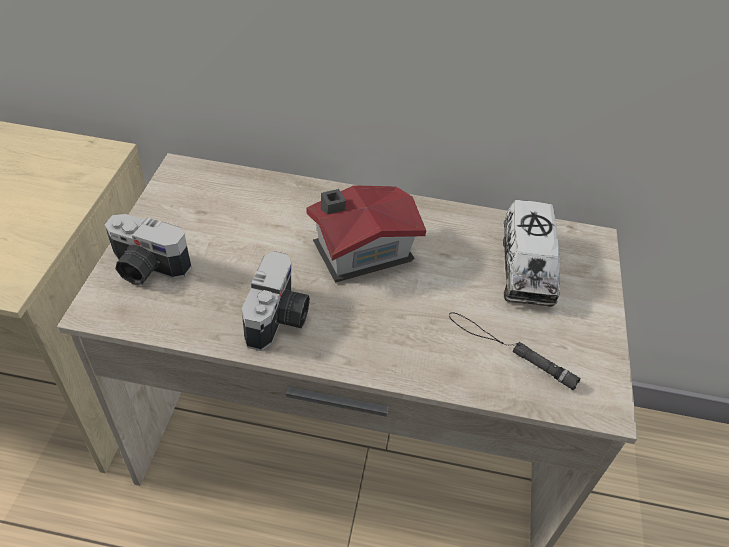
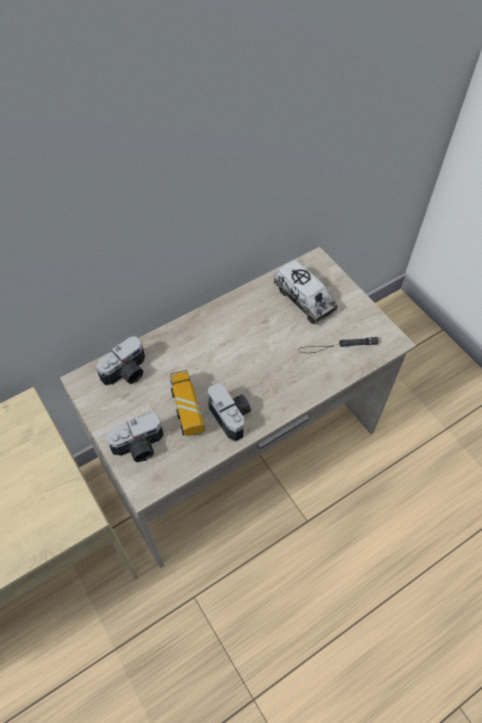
camera: 40 degrees left, 10 degrees up
toy house [306,185,426,282] -> none
none -> camera [96,336,145,386]
none -> toy truck [169,370,205,436]

